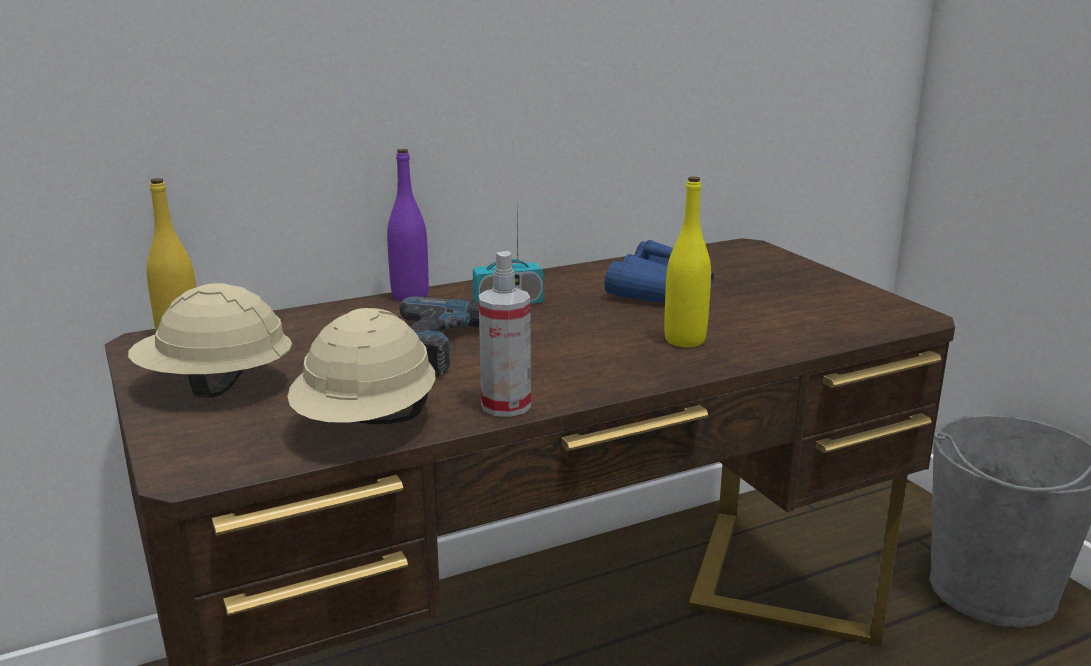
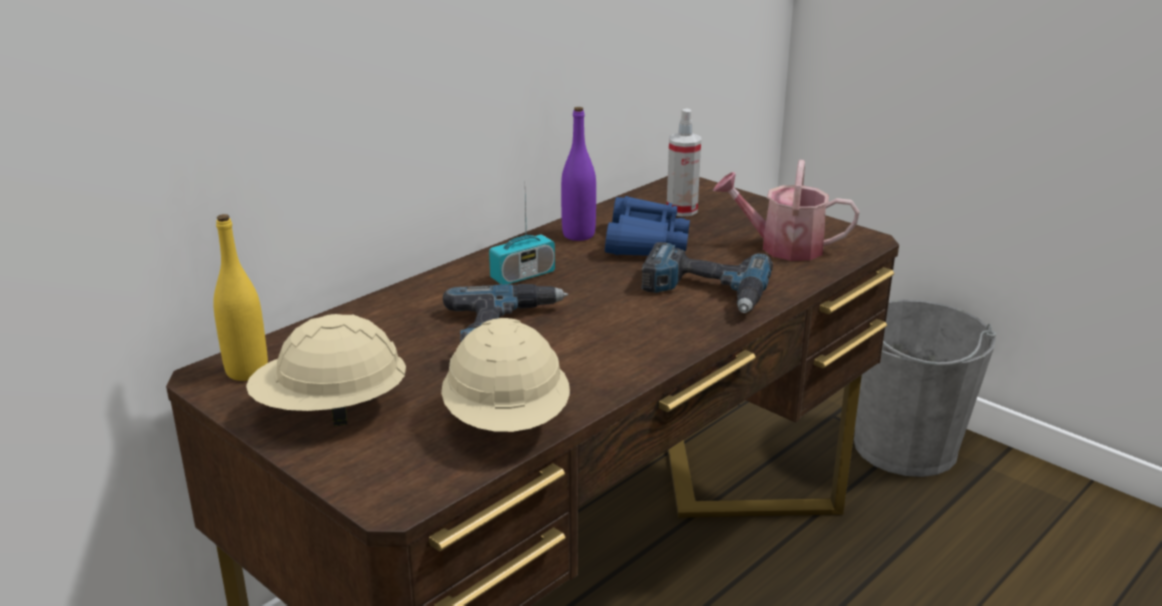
camera: 20 degrees left, 5 degrees up
purple bottle [387,149,429,301] -> purple bottle moved to [561,107,596,241]
spray bottle [478,251,531,417] -> spray bottle moved to [667,109,701,217]
yellow bottle [664,176,711,347] -> power drill [641,242,773,313]
none -> watering can [713,160,859,261]

